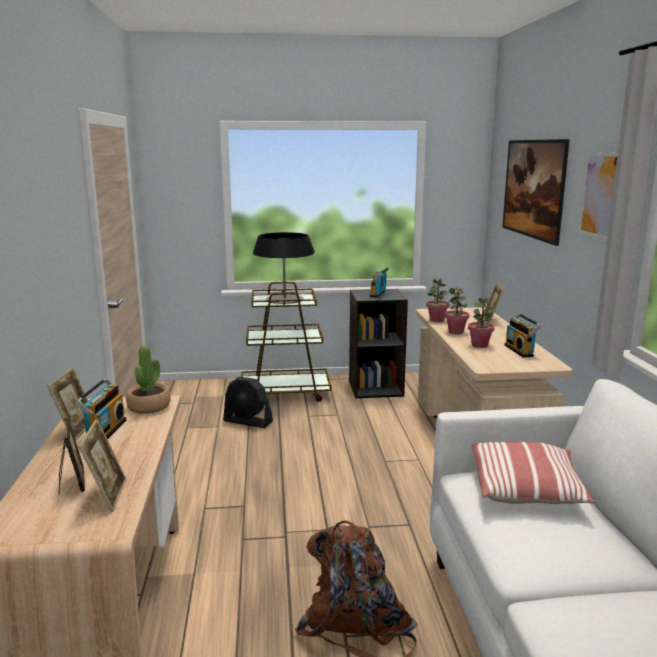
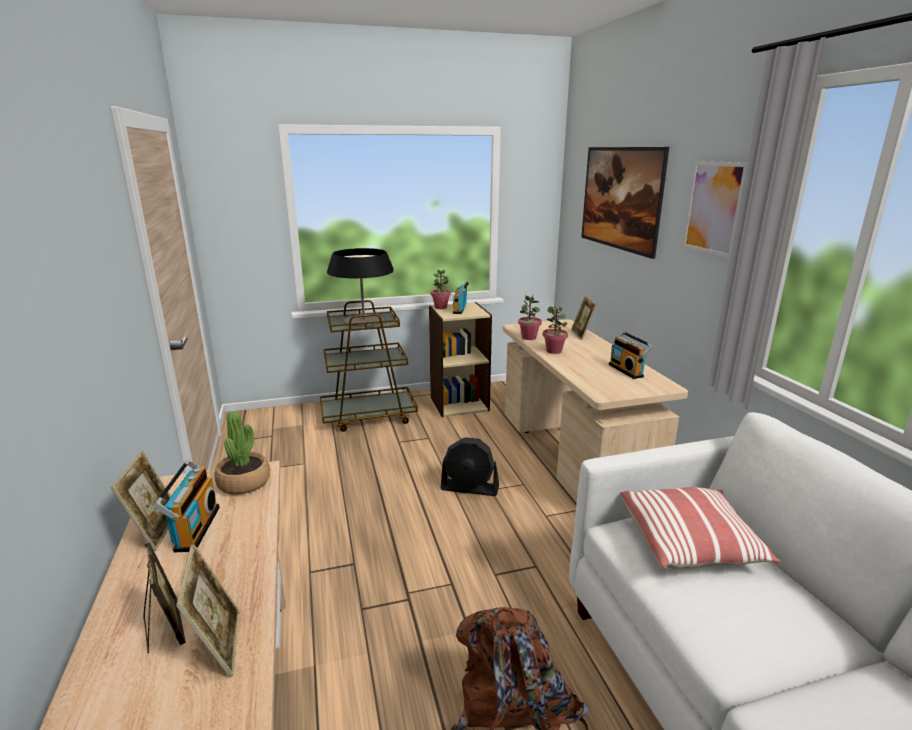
camera: 10 degrees left, 5 degrees up
black fan [223,376,273,428] -> black fan moved to [440,437,499,496]
black bookcase [349,289,408,399] -> beige bookcase [429,302,492,417]
potted plant [468,298,495,348] -> potted plant moved to [431,270,451,309]

